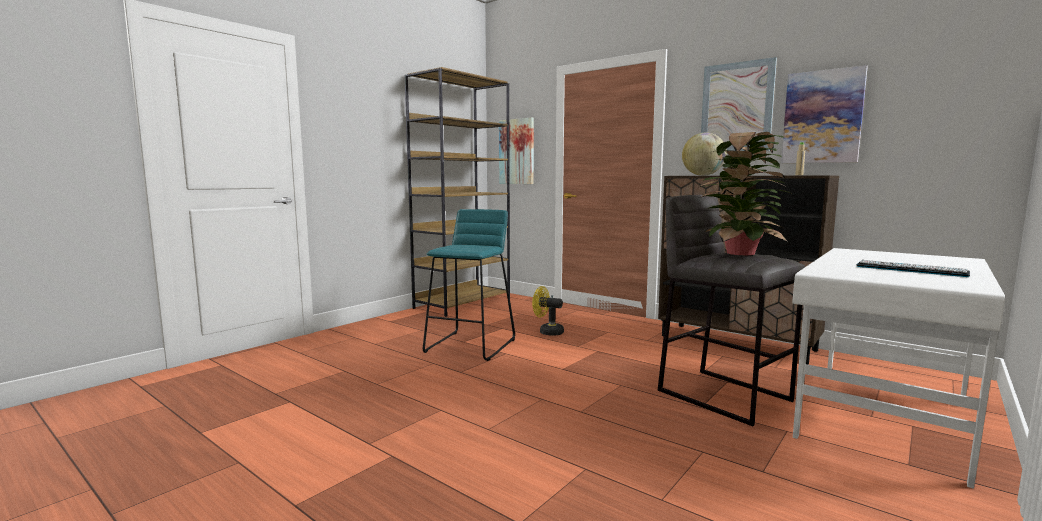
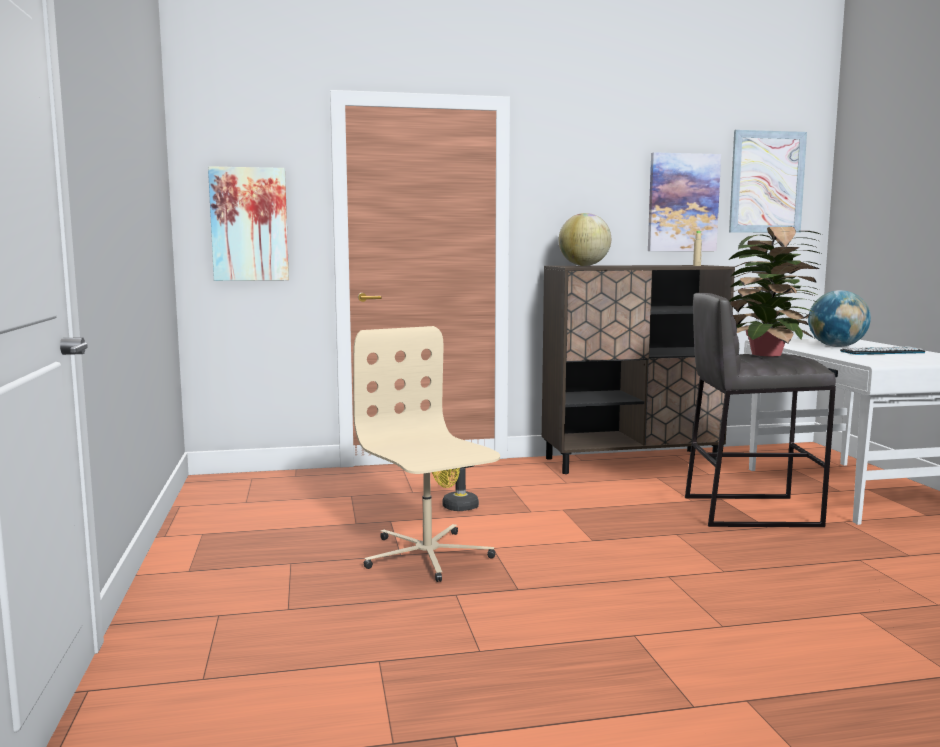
camera: 50 degrees left, 0 degrees up
brown bookcase [405,67,510,317] -> none
turquoise stool [423,209,515,361] -> beige office chair [353,326,500,582]
picture [701,57,777,151] -> picture moved to [729,130,807,233]
none -> globe [808,290,871,347]

